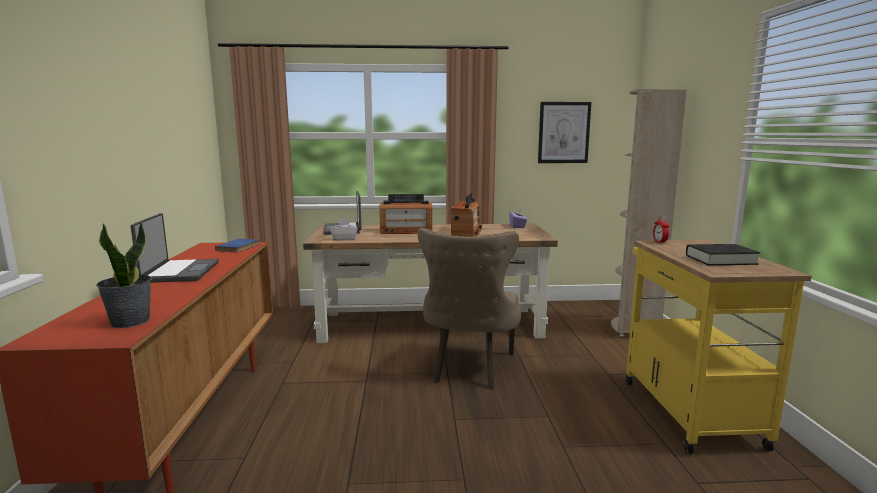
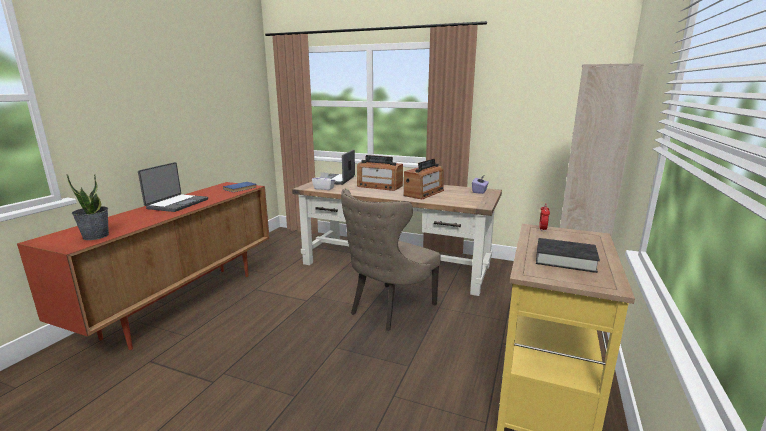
camera: 25 degrees right, 5 degrees up
picture [538,102,591,163] -> none

